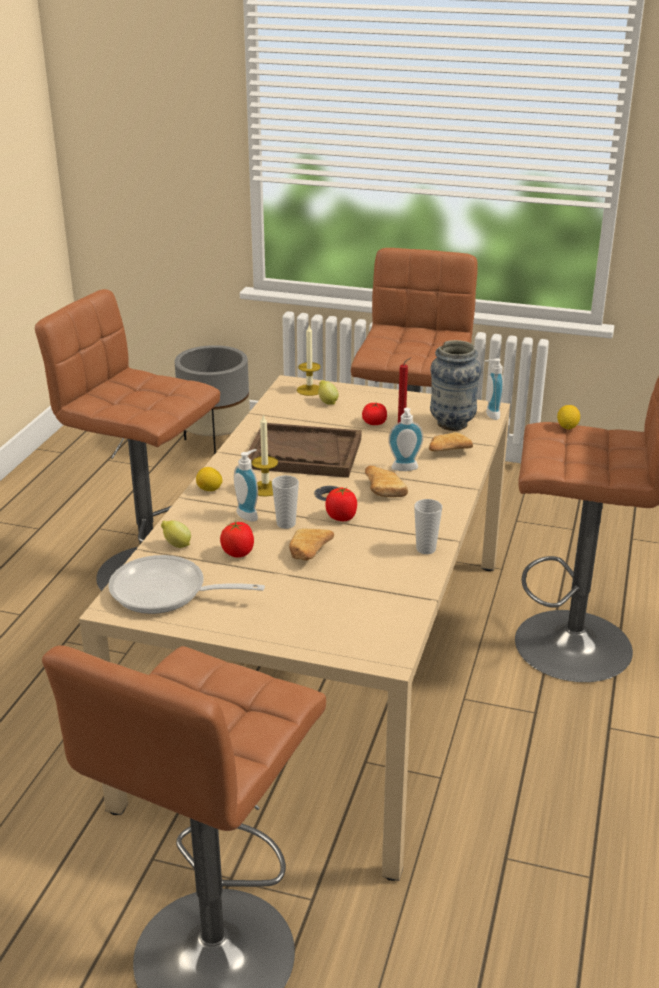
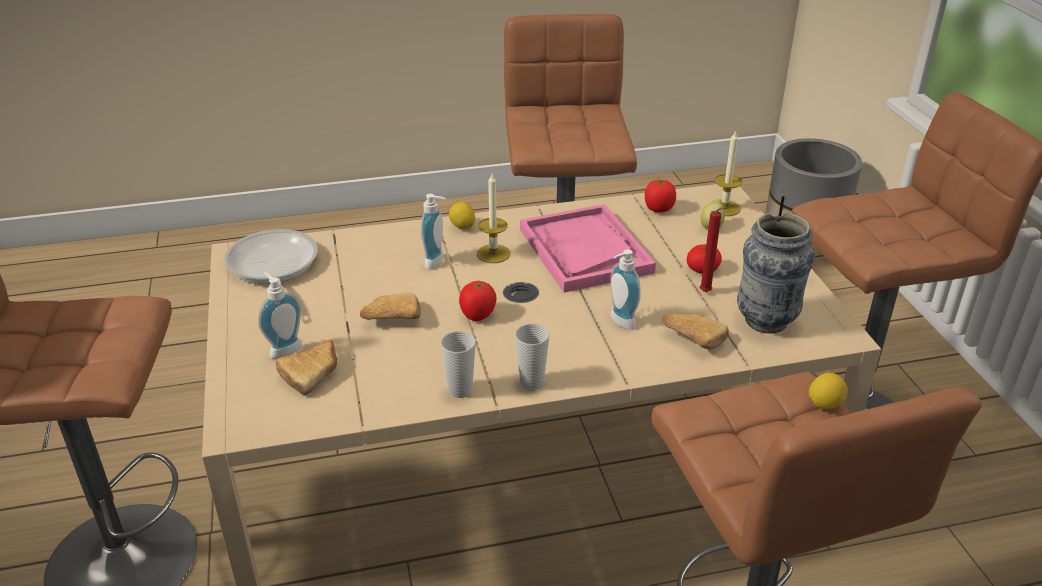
camera: 60 degrees right, 5 degrees up
lemon [161,521,191,548] -> none
tomato [220,521,254,558] -> tomato moved to [645,178,676,213]
brown tray [248,423,361,478] -> pink tray [520,204,656,293]
cup [272,475,299,529] -> cup moved to [515,324,550,390]
bread [365,466,408,497] -> bread moved to [276,339,337,395]
soap dispenser [485,358,504,420] -> soap dispenser moved to [258,272,303,359]

